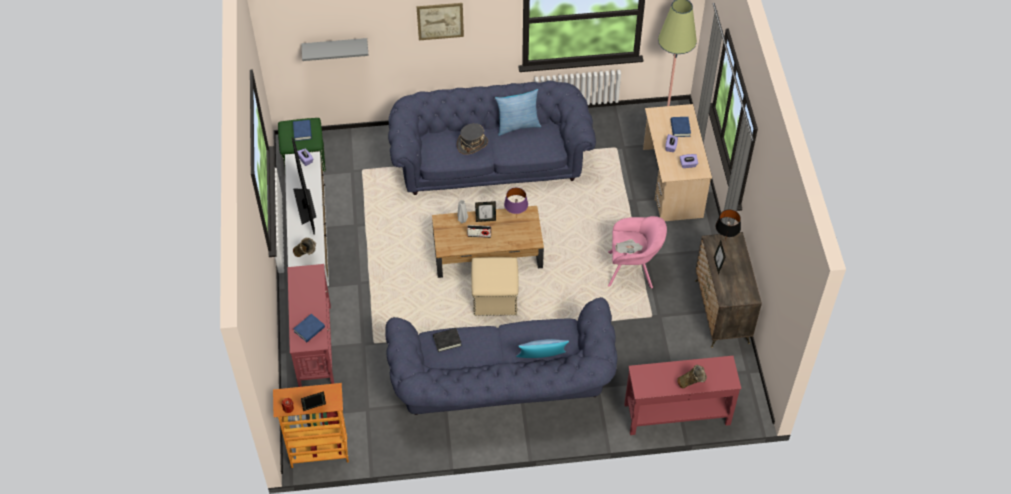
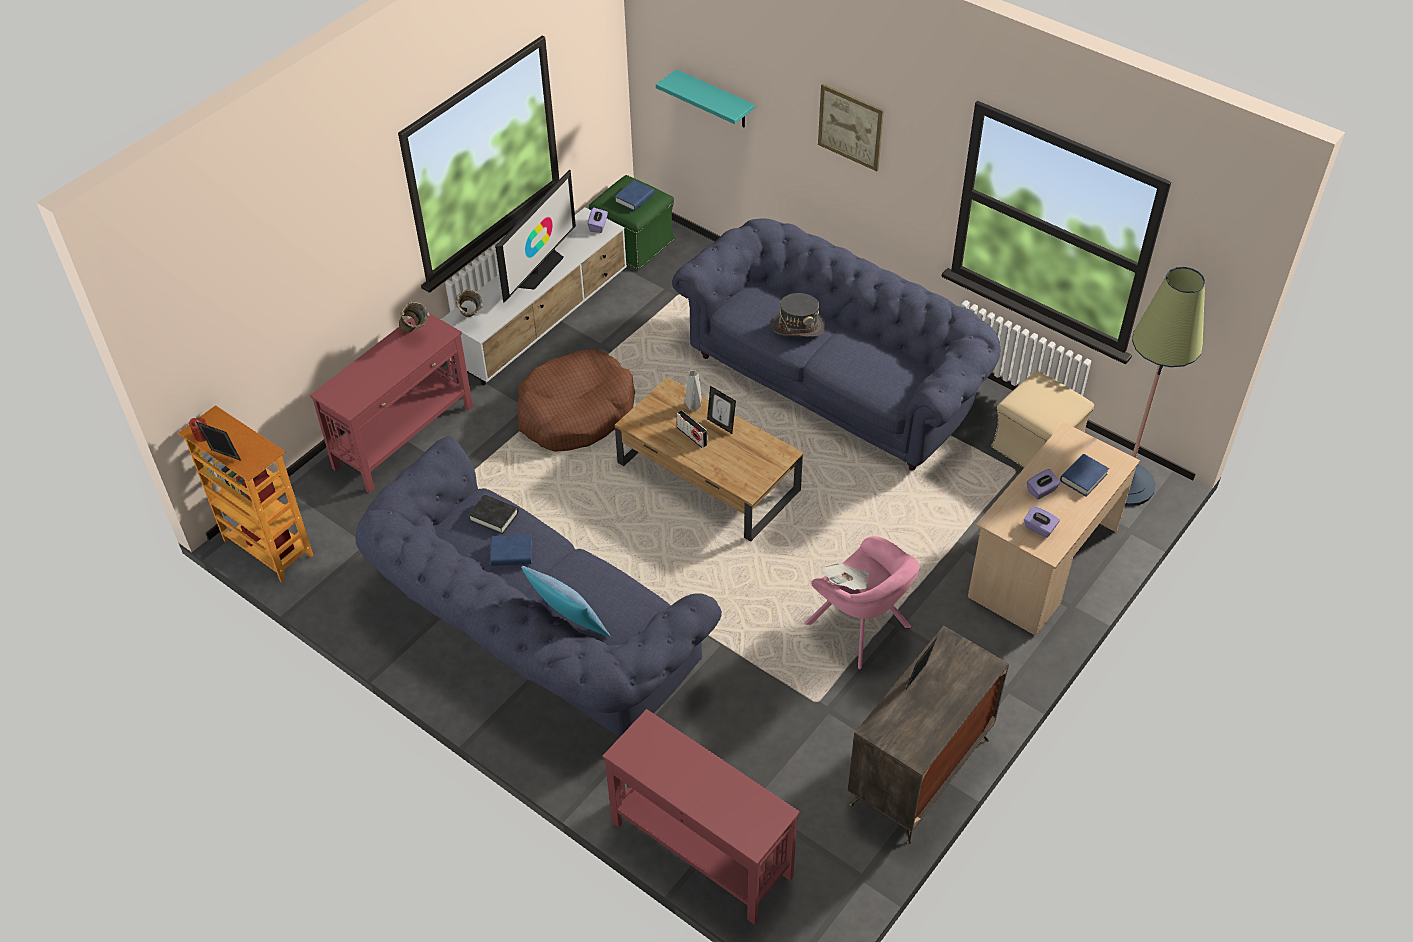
camera: 45 degrees right, 5 degrees down
blue book [293,314,325,342] -> blue book moved to [491,534,532,566]
grey shelf [302,38,369,61] -> turquoise shelf [656,69,755,127]
beige ottoman [471,257,519,316] -> beige ottoman moved to [991,371,1094,468]
pillow [495,89,541,136] -> none
purple table lamp [504,187,528,214] -> none
beige vase [677,365,707,388] -> beige vase moved to [399,301,430,333]
black table lamp [716,210,741,241] -> none
none -> brown dog bed [518,350,635,452]

